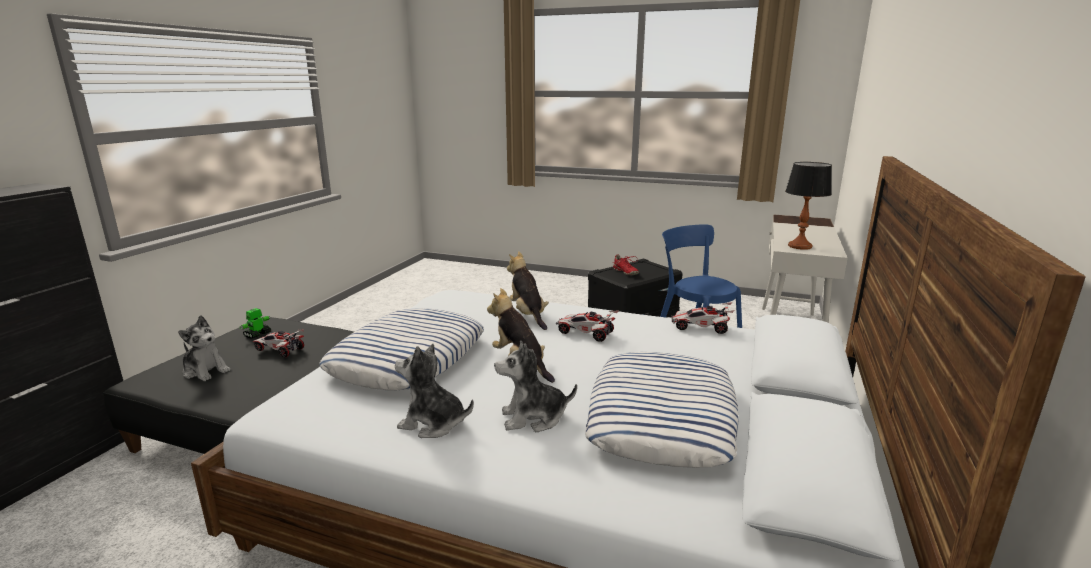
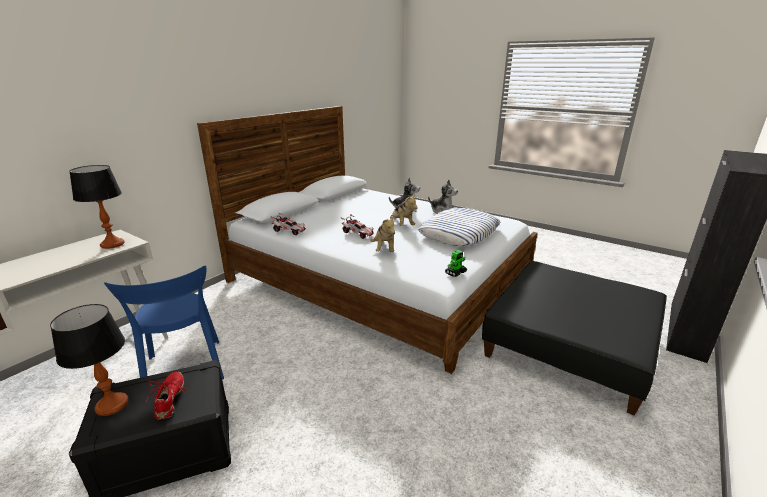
camera: 165 degrees left, 5 degrees up
plush toy [178,315,230,381] -> none
toy robot [239,308,271,339] -> toy robot moved to [445,250,467,277]
toy car [253,329,304,357] -> none
pillow [585,352,739,468] -> none
none -> table lamp [50,304,129,416]

